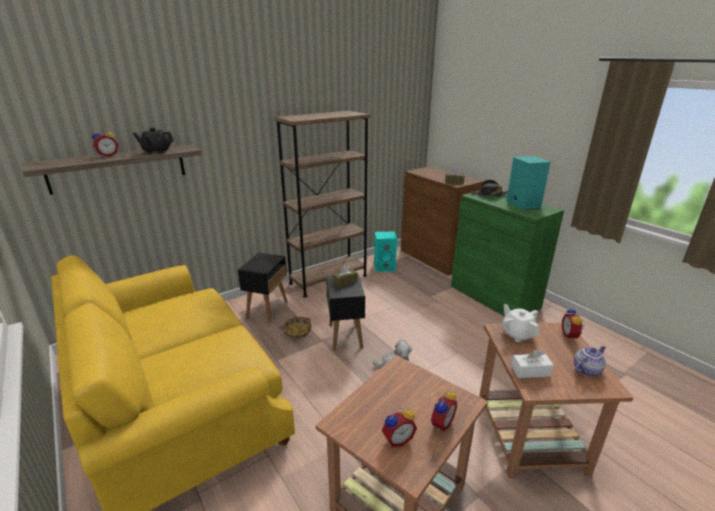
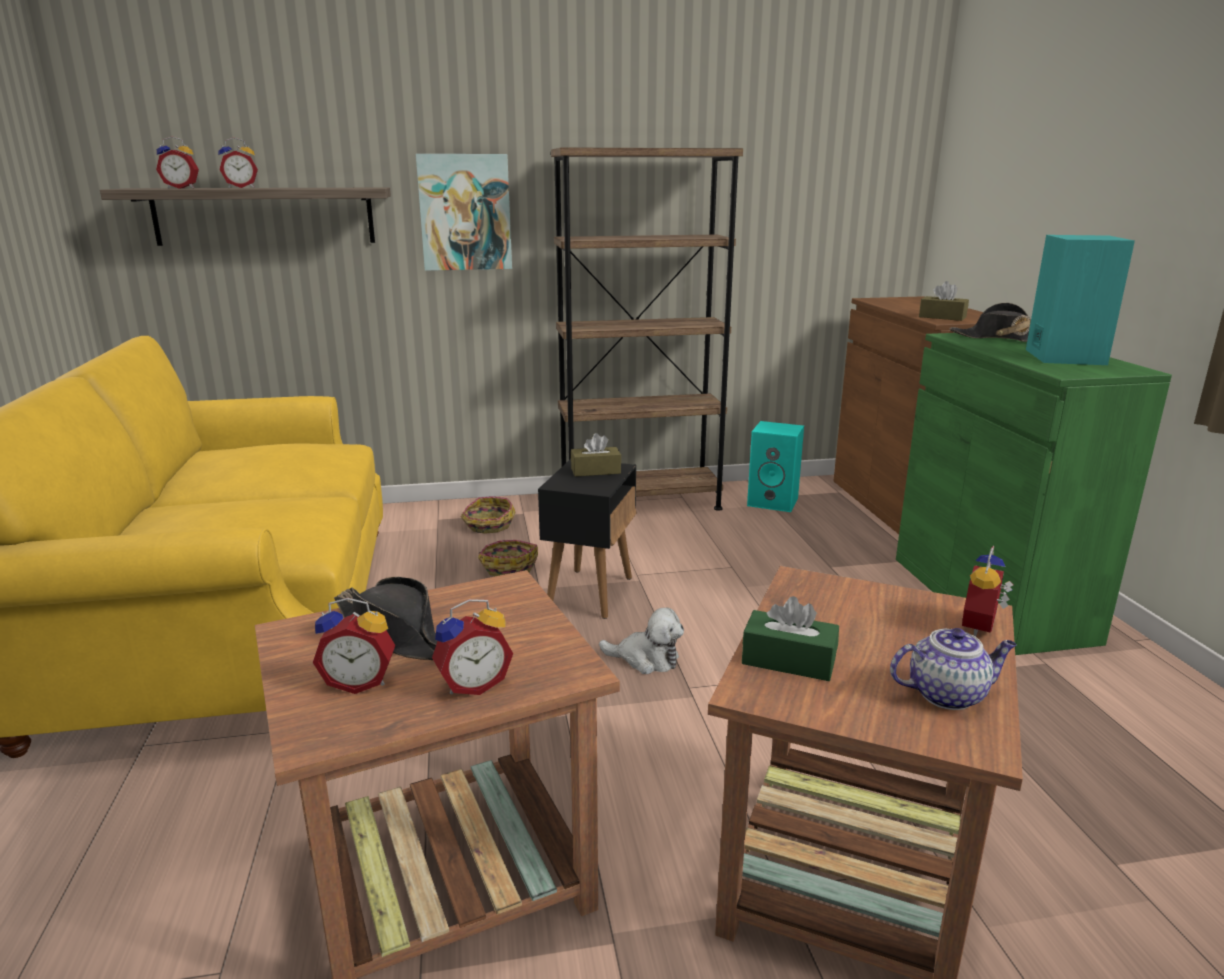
camera: 25 degrees right, 5 degrees down
black teapot [133,128,174,154] -> none
black side table [238,253,288,323] -> basket [461,496,516,534]
white teapot [502,304,539,342] -> none
white tissue box [511,349,554,378] -> green tissue box [742,596,839,681]
none -> alarm clock [156,137,199,189]
none -> black hat [334,577,438,660]
none -> picture [416,154,512,271]

